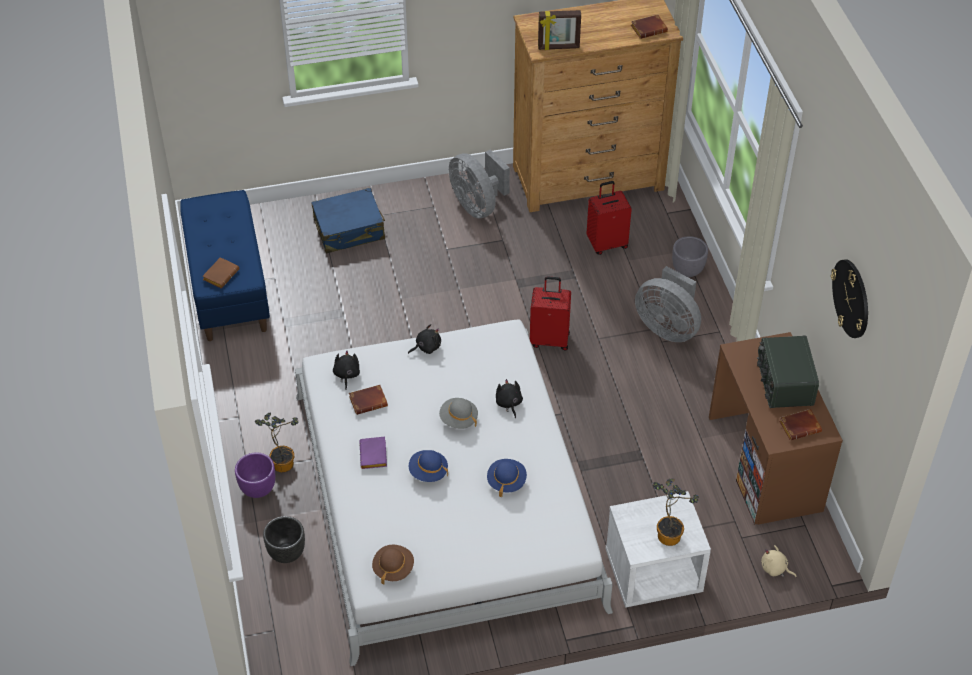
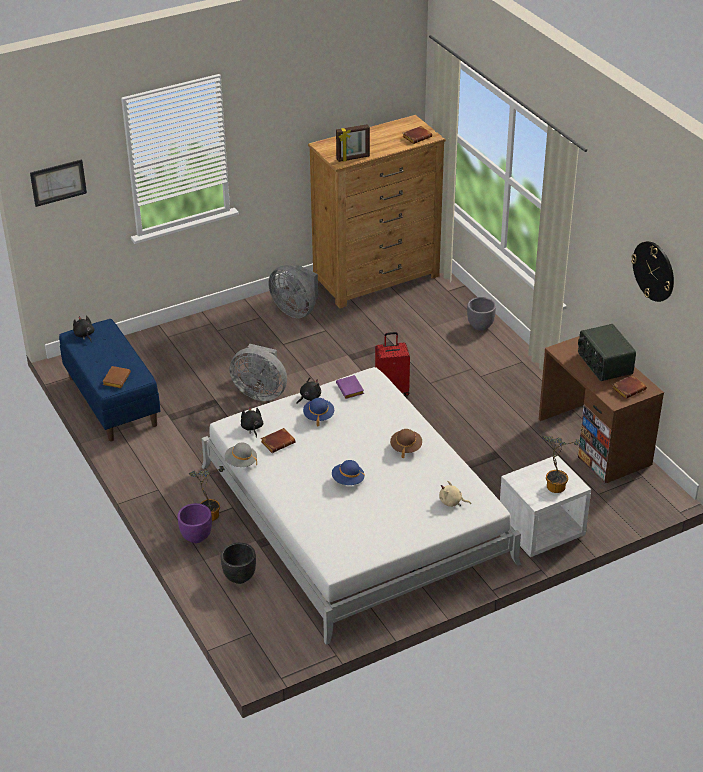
camera: 15 degrees left, 10 degrees down
blue suitcase [311,188,385,253] -> none
purple book [359,437,387,469] -> purple book moved to [336,375,364,399]
brown hat [372,545,414,585] -> brown hat moved to [390,429,422,458]
grey hat [439,398,478,429] -> grey hat moved to [224,442,257,467]
blue hat [487,459,527,497] -> blue hat moved to [303,398,334,427]
black plush toy [496,379,523,419] -> black plush toy moved to [73,316,95,342]
red suitcase [586,181,632,255] -> none
grey fan [635,266,701,342] -> grey fan moved to [230,344,287,401]
beige plush toy [761,545,796,577] -> beige plush toy moved to [439,481,471,507]
none -> picture [30,159,87,207]

